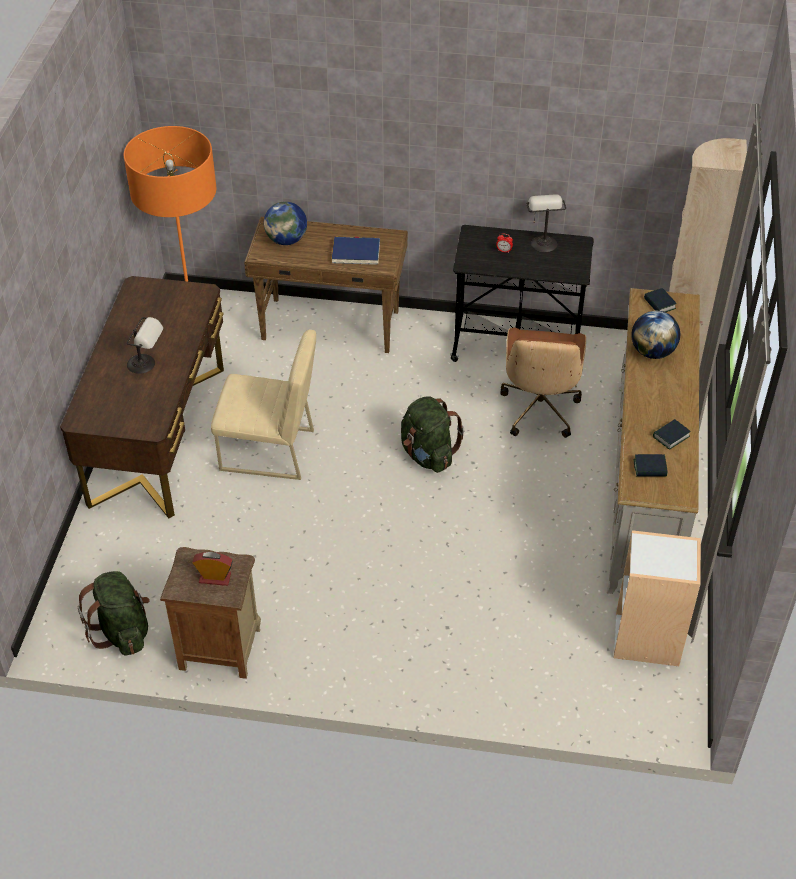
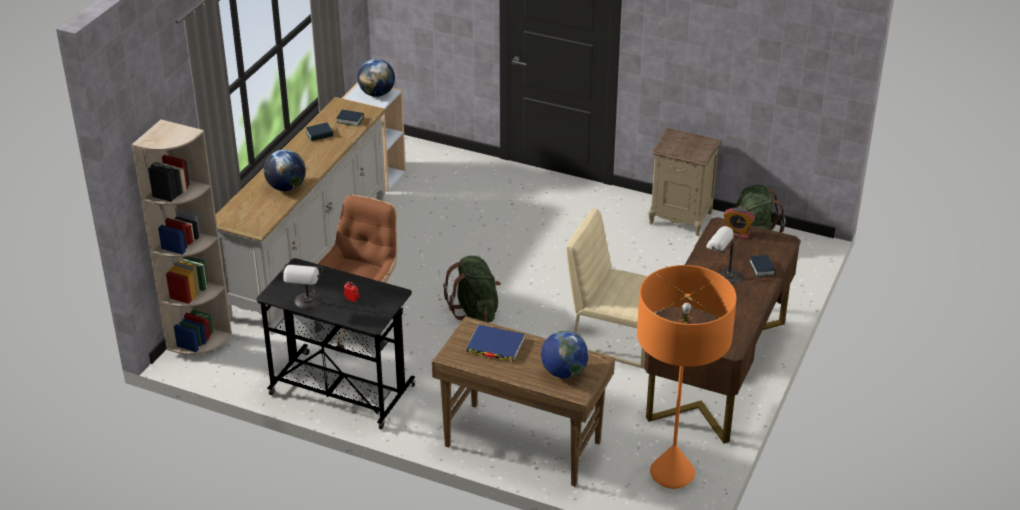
camera: 165 degrees left, 10 degrees down
alarm clock [192,552,233,586] -> alarm clock moved to [724,207,755,239]
book [644,288,677,312] -> book moved to [749,255,776,277]
none -> globe [357,59,395,97]

